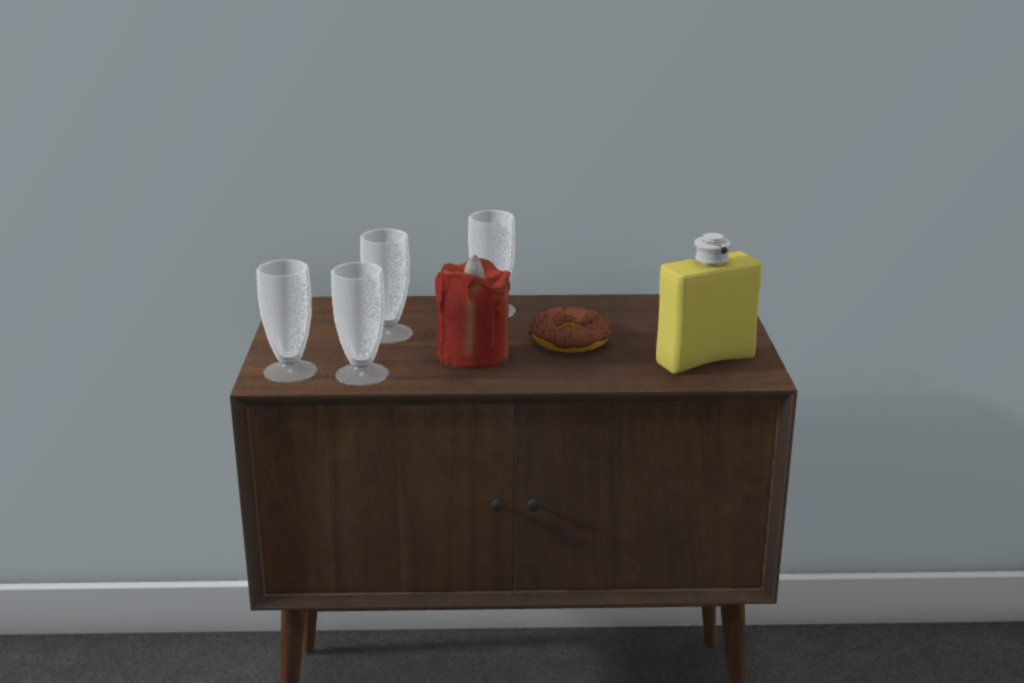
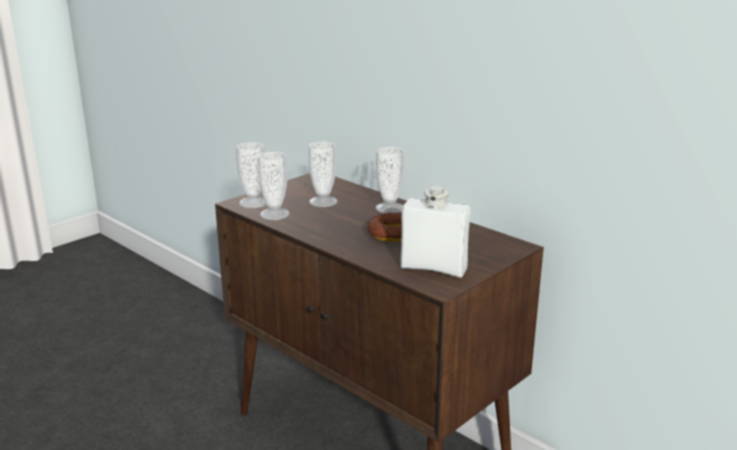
camera: 45 degrees right, 0 degrees up
red candle [435,255,511,369] -> none
yellow bottle [656,233,762,374] -> white bottle [400,186,470,278]

